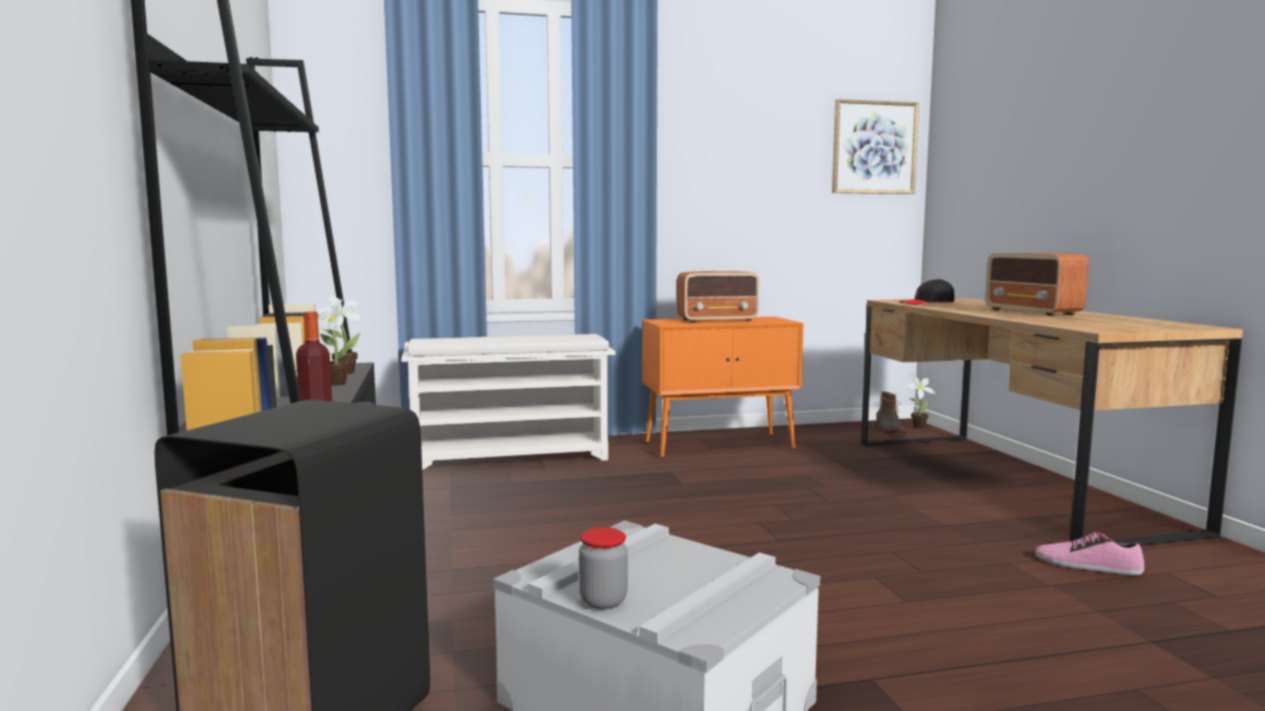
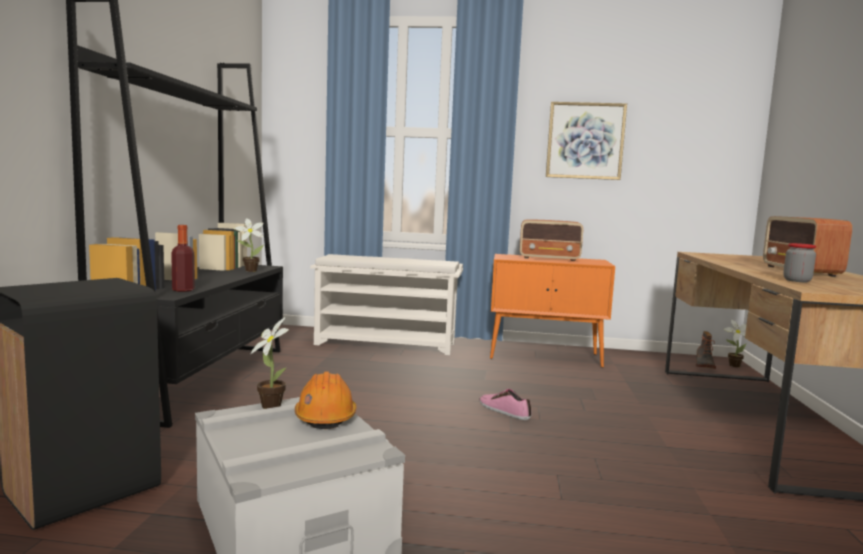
camera: 20 degrees right, 0 degrees up
potted plant [318,299,353,386] -> potted plant moved to [250,317,289,409]
jar [579,528,628,609] -> jar moved to [783,243,816,282]
picture [832,99,919,194] -> picture moved to [546,102,627,180]
black cap [900,279,955,305] -> none
shoe [1035,532,1145,575] -> shoe moved to [480,389,532,420]
none -> orange hard hat [295,371,356,429]

